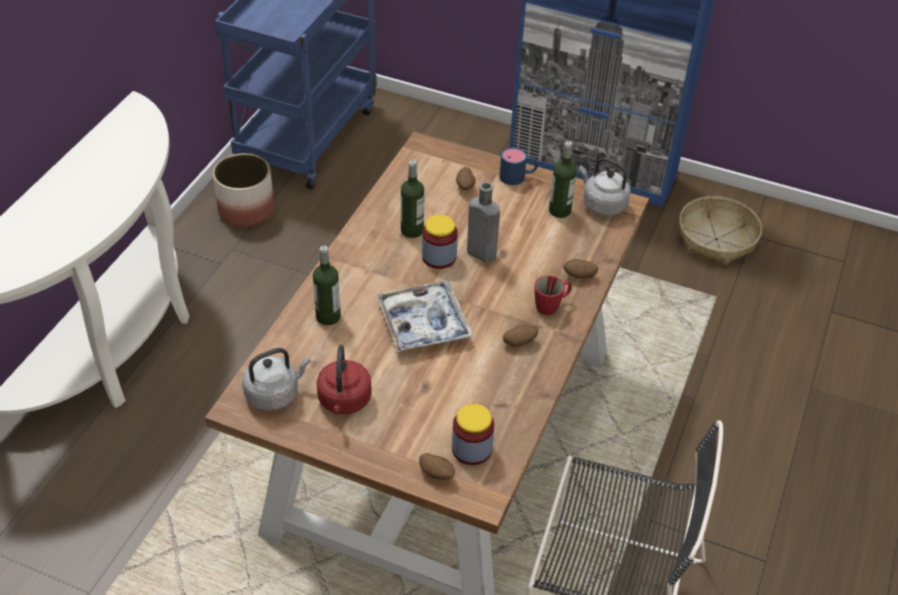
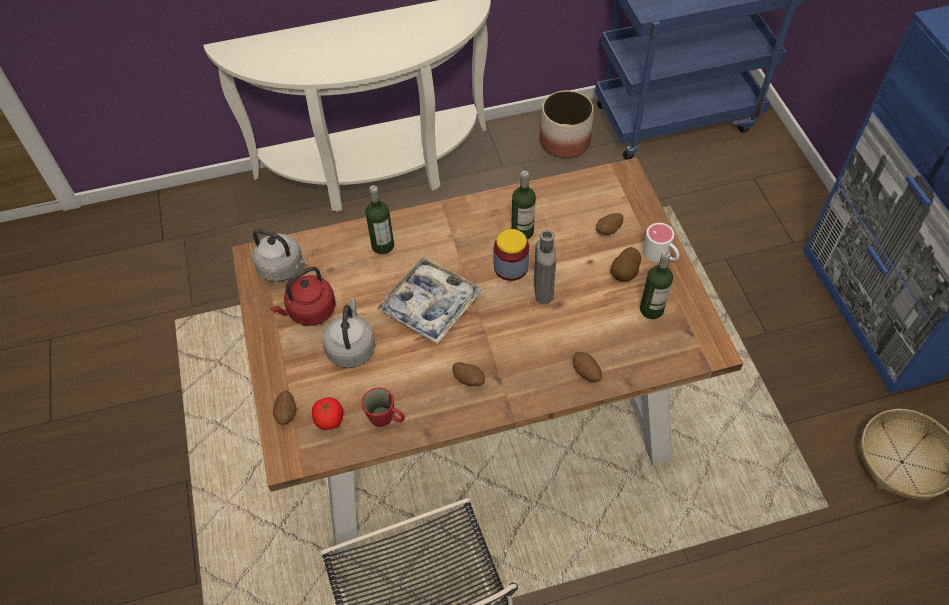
camera: 55 degrees right, 10 degrees up
jar [452,404,494,465] -> tomato [312,397,343,430]
blue mug [499,147,538,185] -> white mug [642,223,679,262]
red mug [534,275,572,315] -> red mug moved to [362,387,405,427]
grey kettle [579,157,631,216] -> grey kettle moved to [323,299,375,368]
none -> potato [611,247,641,282]

